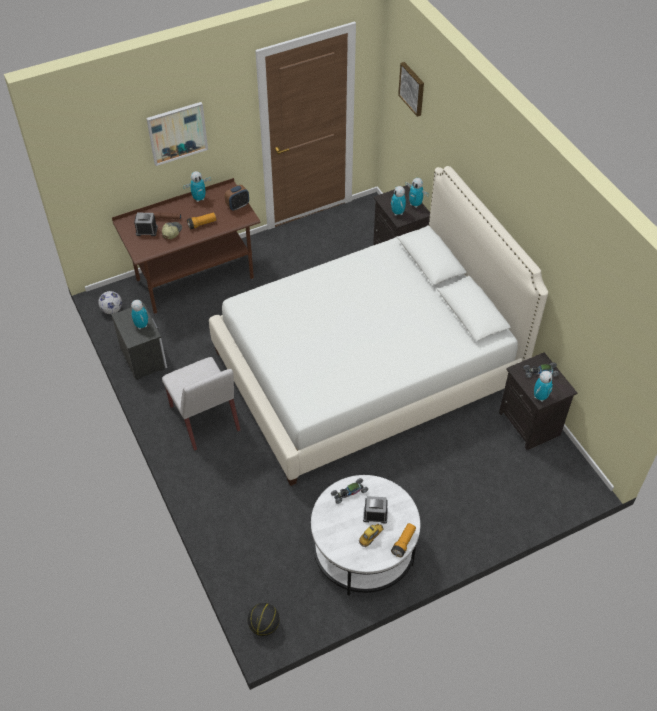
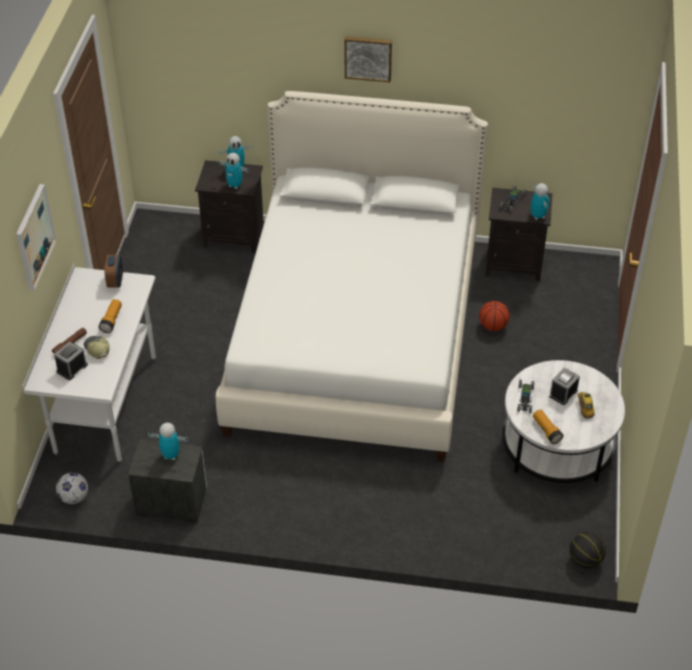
camera: 55 degrees left, 5 degrees down
brown desk [112,178,260,315] -> white desk [23,264,156,463]
white chair [162,357,240,451] -> none
toy robot [183,171,211,202] -> none
flashlight [391,523,416,557] -> flashlight moved to [533,409,563,444]
picture [398,62,424,117] -> picture moved to [345,36,392,82]
none -> basketball [479,301,510,331]

